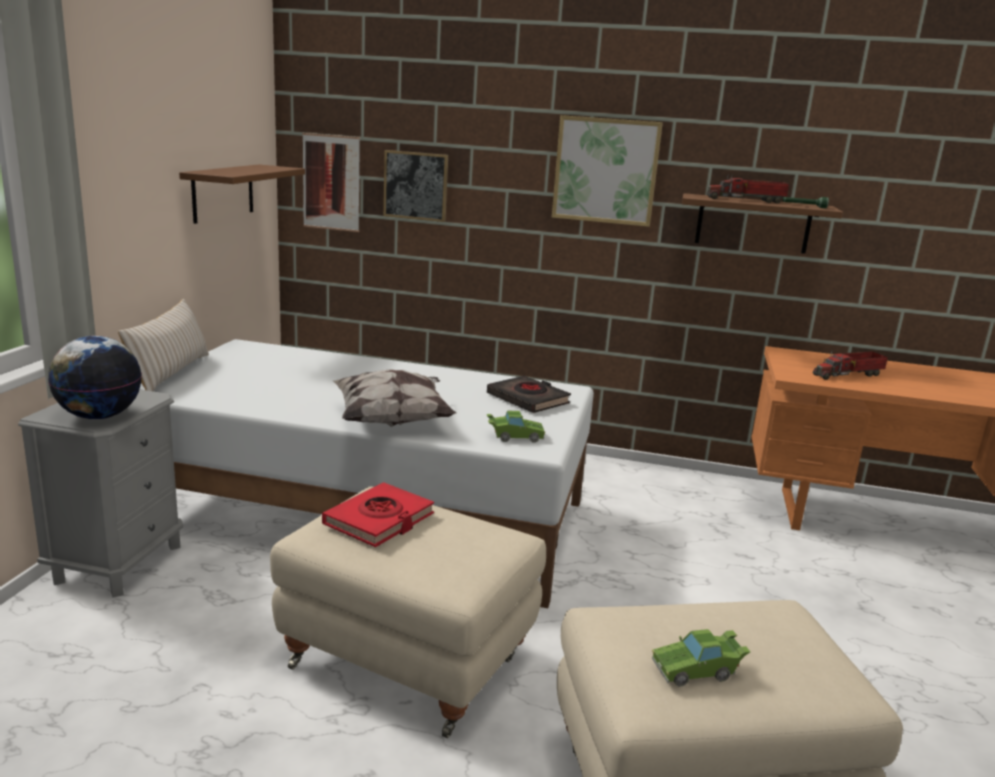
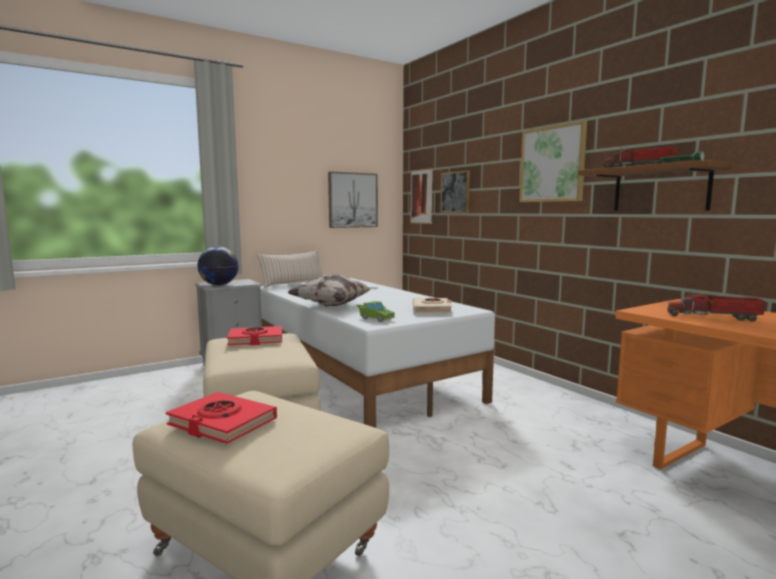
camera: 45 degrees right, 10 degrees down
brown shelf [179,165,305,224] -> picture [328,172,378,228]
black book [487,376,571,413] -> beige book [413,298,452,313]
green toy car [652,629,751,687] -> red book [166,392,277,444]

